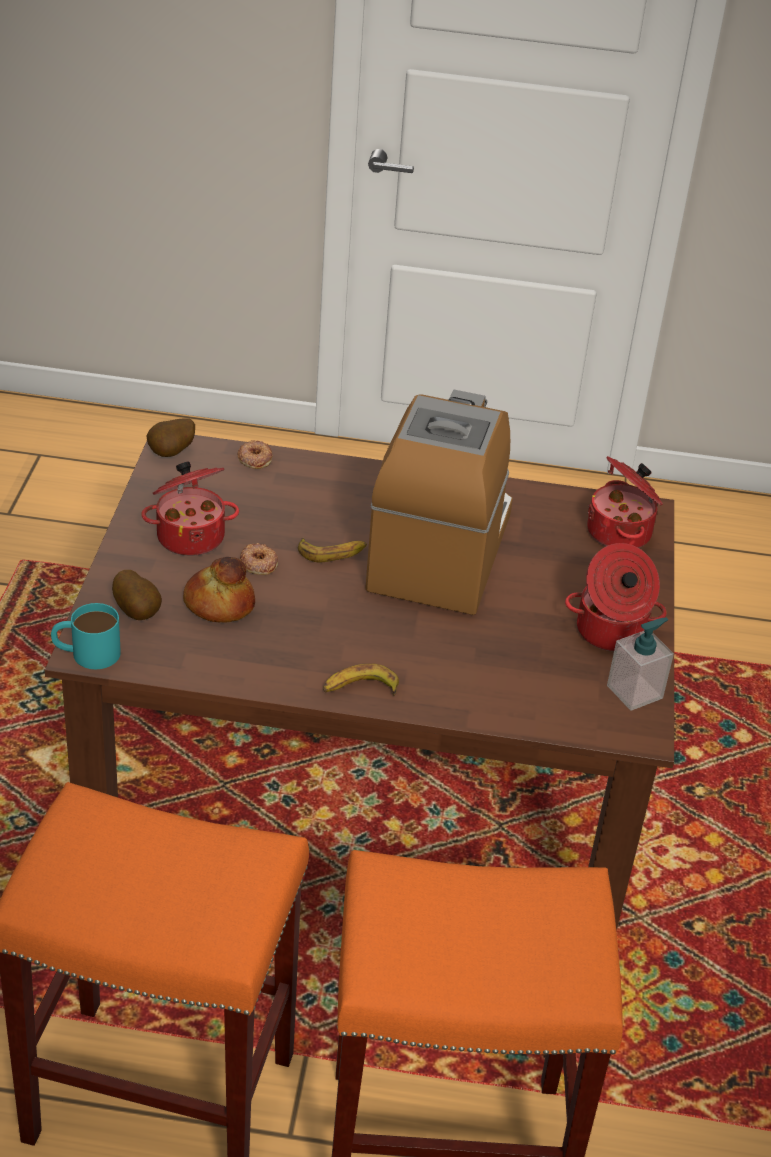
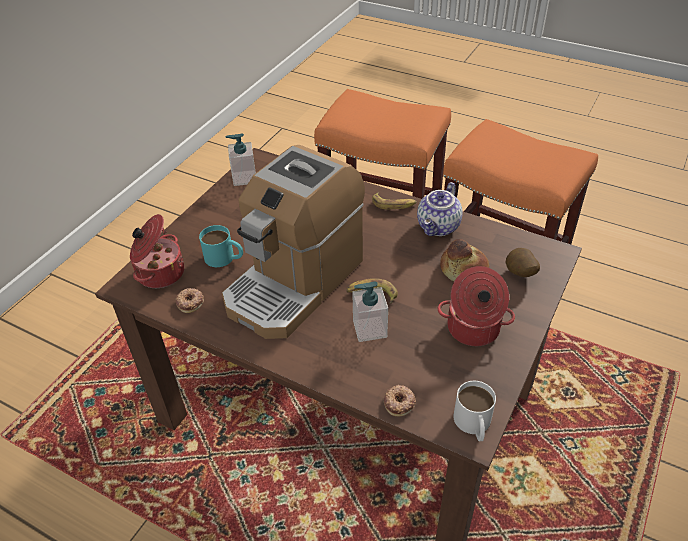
camera: 155 degrees left, 5 degrees up
turquoise mug [51,603,121,669] -> turquoise mug moved to [199,225,243,267]
potato [146,418,195,457] -> white mug [454,381,496,441]
donut [240,543,278,575] -> donut moved to [176,288,204,313]
cooking pot [565,543,667,651] -> none
none -> soap dispenser [352,281,388,342]
none -> teapot [417,182,462,236]

